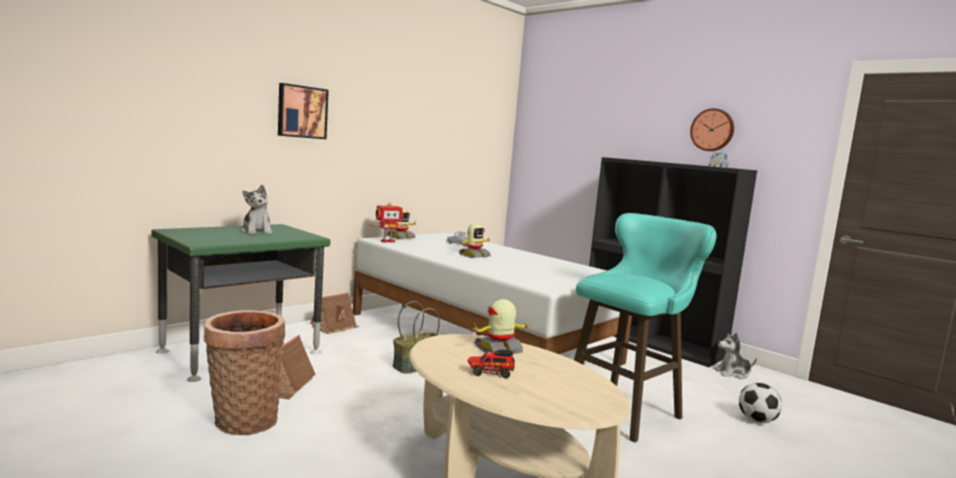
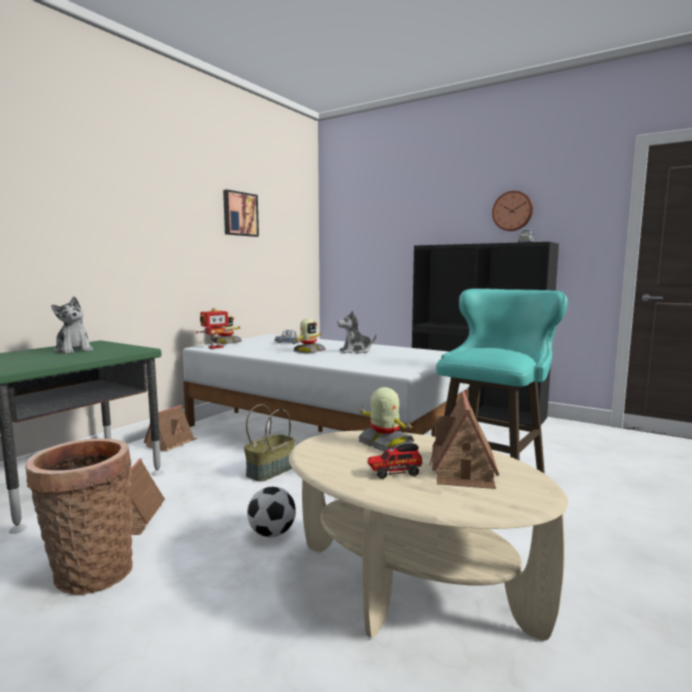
camera: 10 degrees left, 0 degrees up
picture [278,83,329,139] -> picture moved to [223,190,259,237]
toy robot [471,299,530,354] -> toy robot turned 90 degrees clockwise [358,387,414,452]
plush toy [714,332,757,379] -> plush toy moved to [338,310,377,354]
football [739,383,782,423] -> football moved to [247,487,296,537]
none -> toy house [430,391,499,489]

